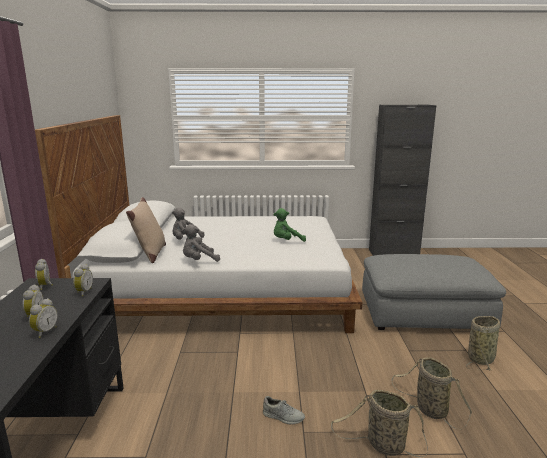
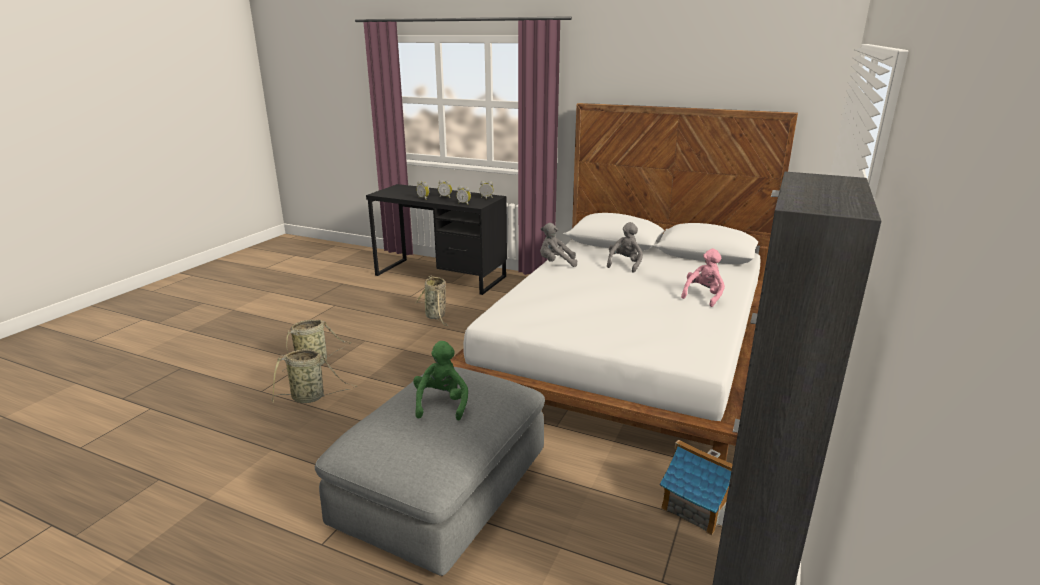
camera: 115 degrees right, 5 degrees up
beige pillow [126,197,166,263] -> none
grey plush toy [182,224,220,262] -> grey plush toy turned 90 degrees counterclockwise [540,223,577,267]
grey shoe [263,396,305,425] -> none
green plush toy [273,208,306,242] -> green plush toy moved to [413,341,468,420]
basket [466,316,500,370] -> basket moved to [416,276,448,326]
none -> toy house [660,440,733,535]
none -> pink plush toy [681,249,725,307]

